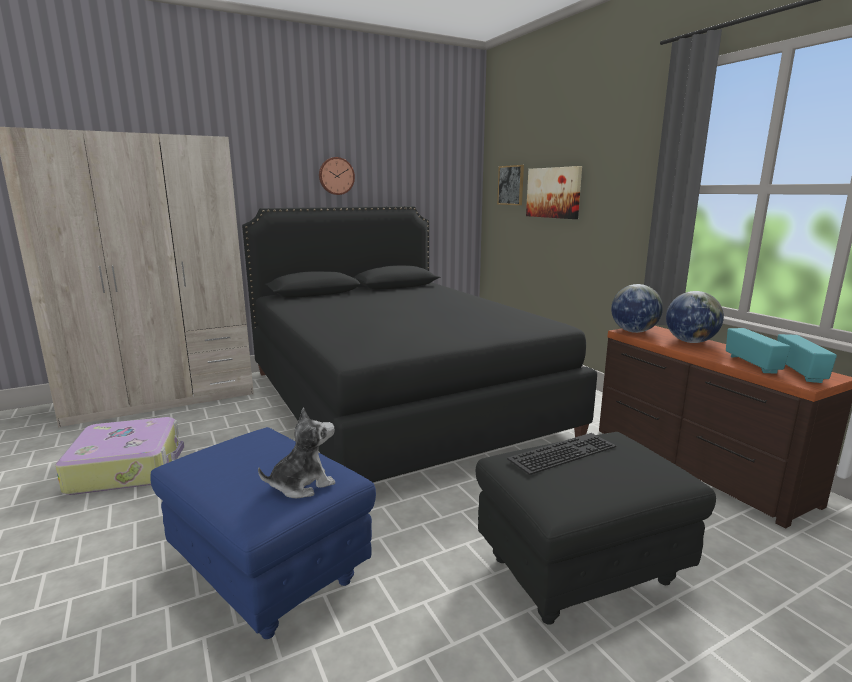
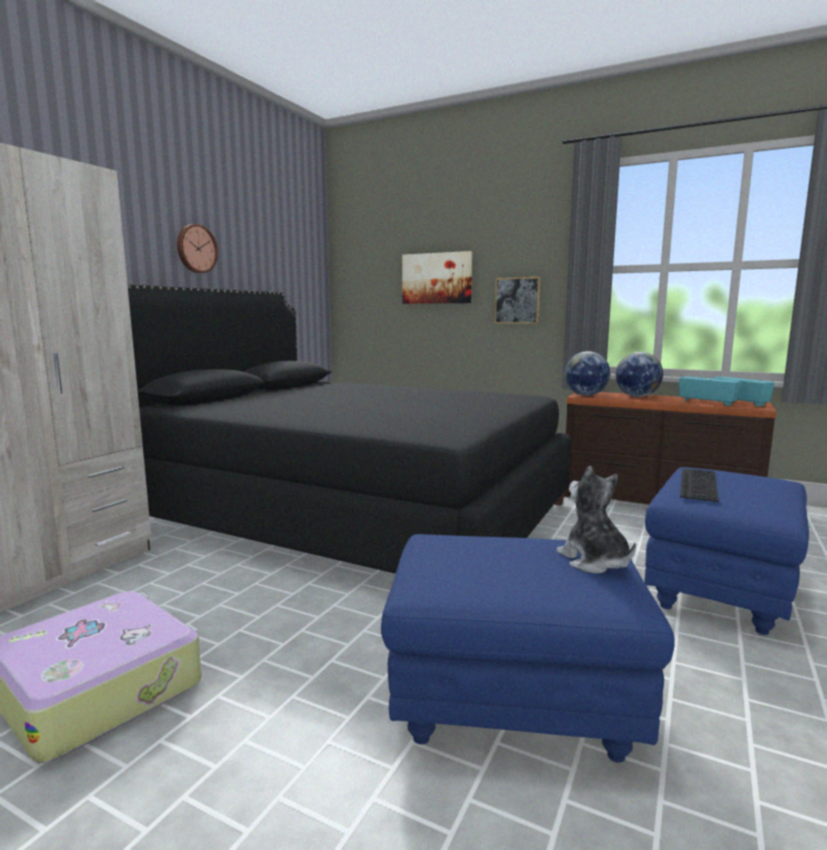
camera: 35 degrees left, 5 degrees down
plush toy [258,408,335,498] -> plush toy turned 45 degrees counterclockwise [556,466,636,574]
black ottoman [476,432,716,625] -> blue ottoman [644,467,809,635]
picture [497,165,524,205] -> picture moved to [494,277,541,324]

